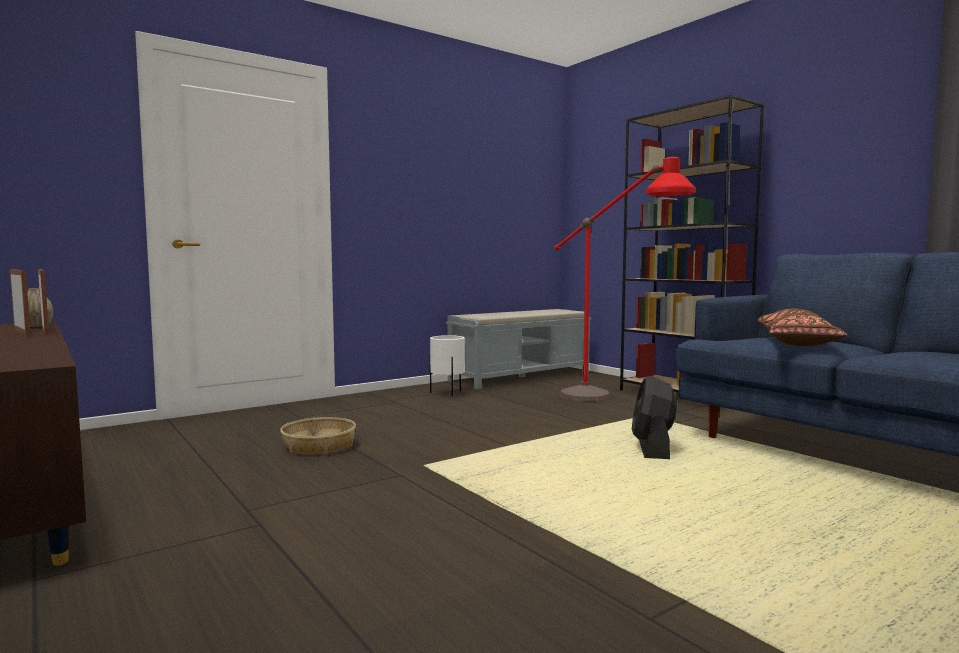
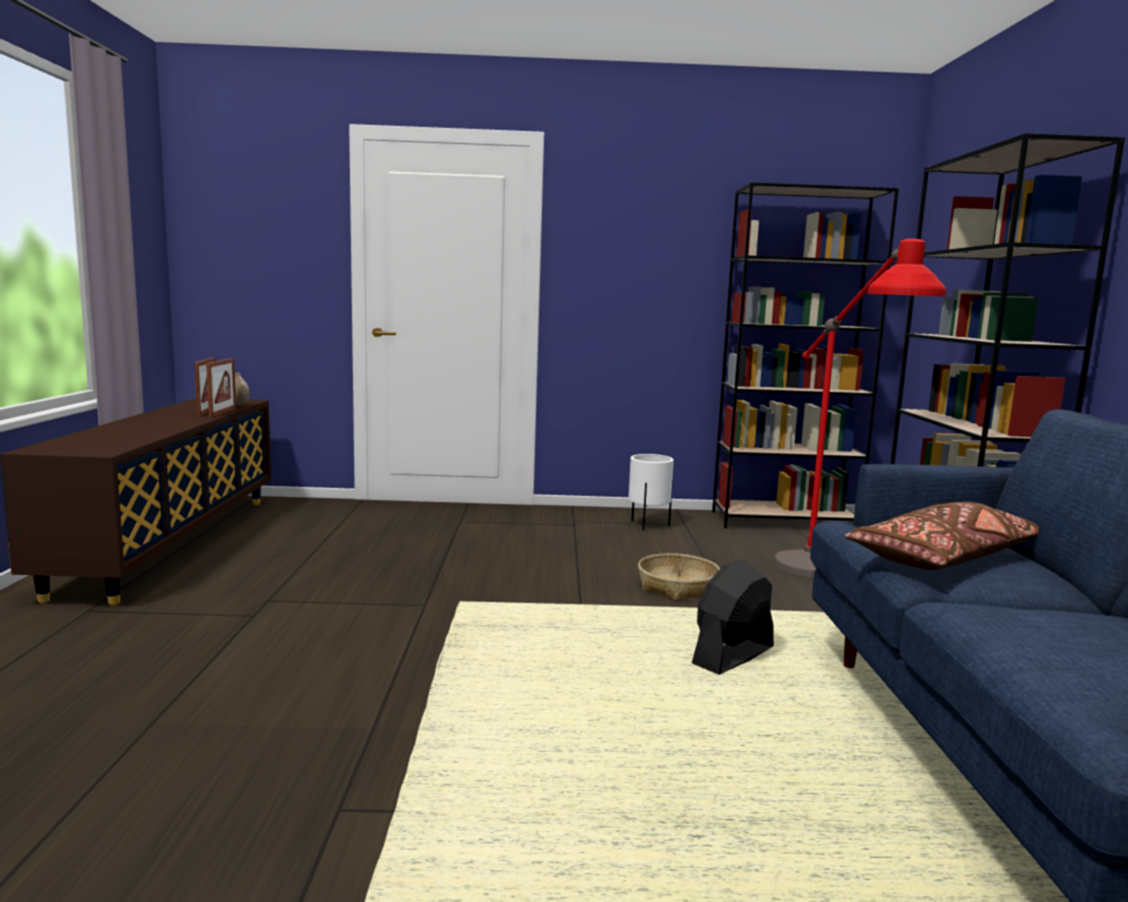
camera: 35 degrees right, 5 degrees up
basket [280,417,356,455] -> basket moved to [638,553,720,601]
grey bench [446,309,592,389] -> beige bookcase [712,182,899,528]

